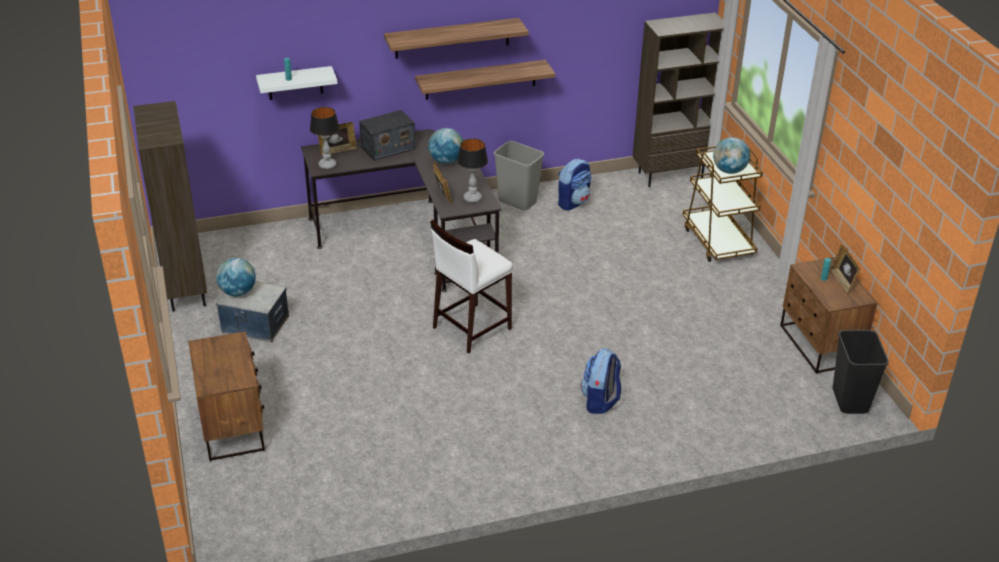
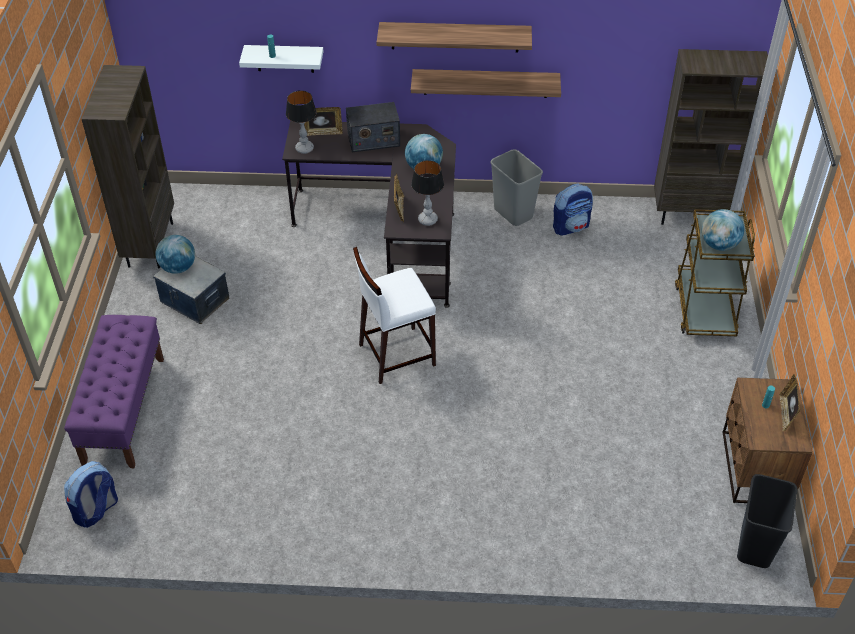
camera: 20 degrees right, 10 degrees up
brown nightstand [188,331,265,461] -> purple bench [64,315,164,468]
backpack [581,348,621,414] -> backpack moved to [64,461,118,528]

